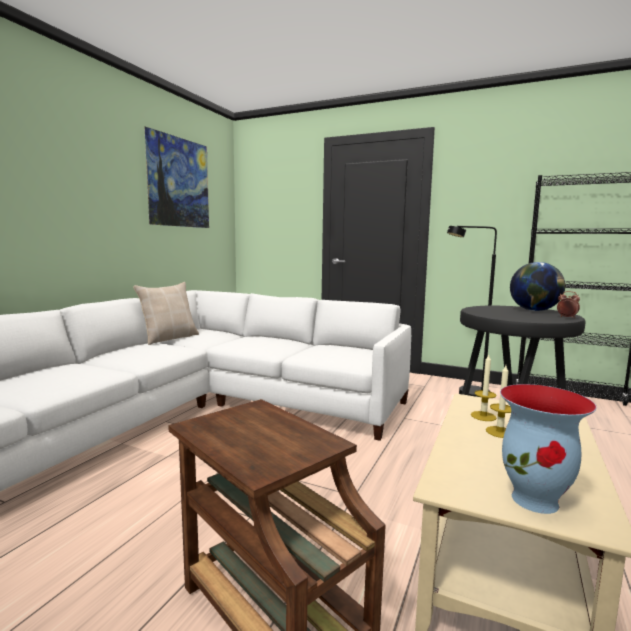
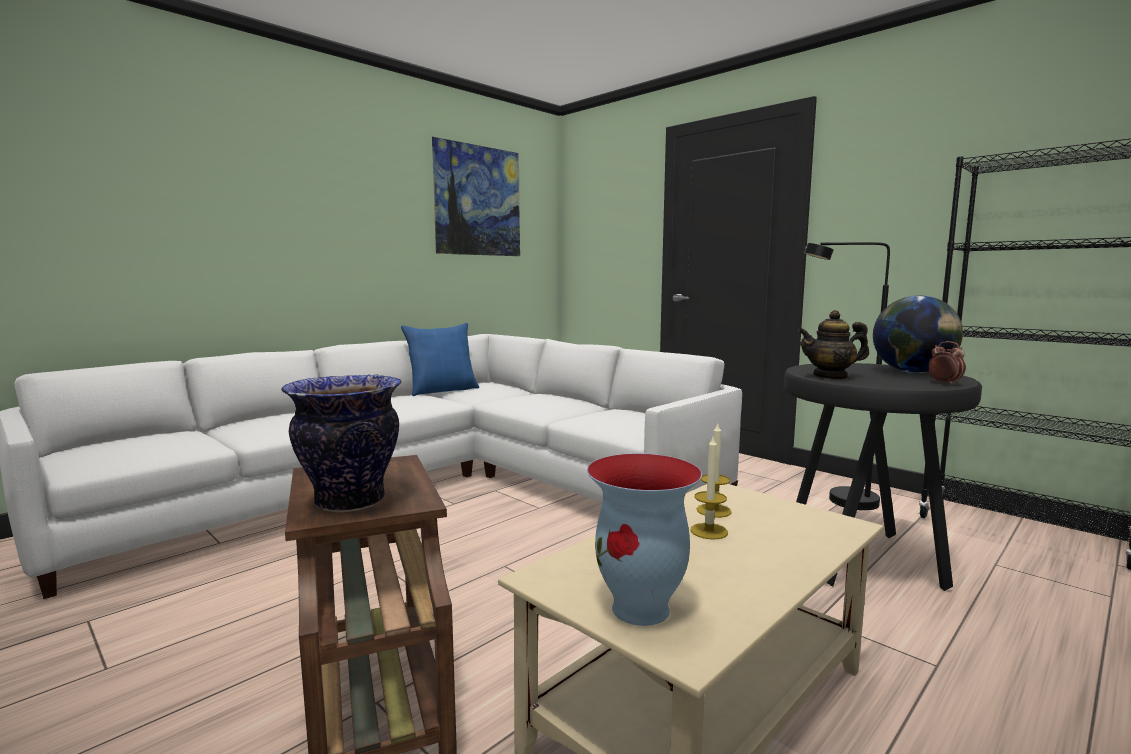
camera: 20 degrees right, 0 degrees up
beige pillow [133,282,199,345] -> blue pillow [401,323,479,396]
none -> vase [281,374,402,512]
none -> teapot [798,310,869,380]

